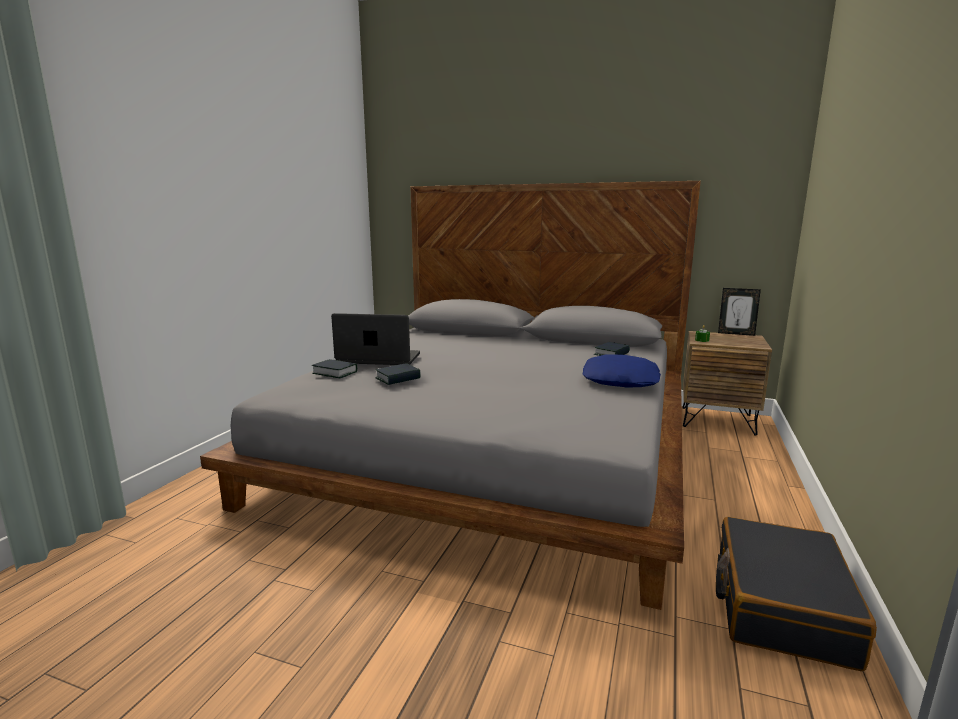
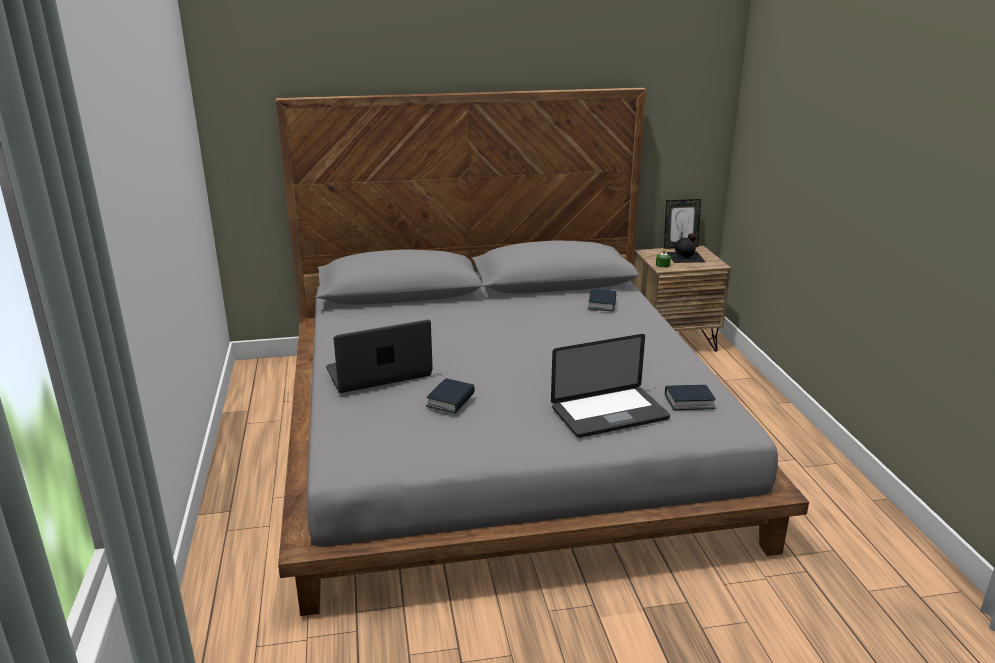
camera: 30 degrees left, 10 degrees up
book [312,359,357,378] -> book moved to [665,385,716,410]
blue pillow [583,354,661,387] -> none
black suitcase [716,517,877,671] -> none
none -> laptop [551,334,670,438]
none -> black bottle [666,233,705,263]

